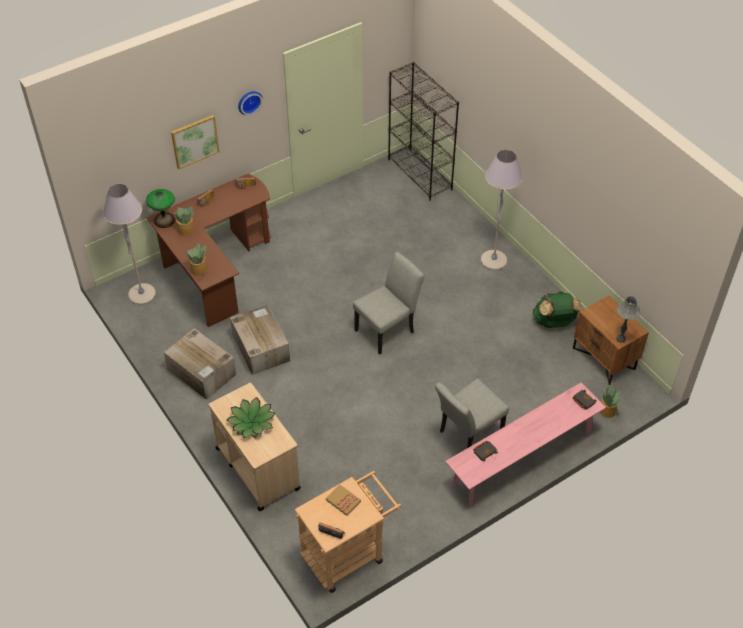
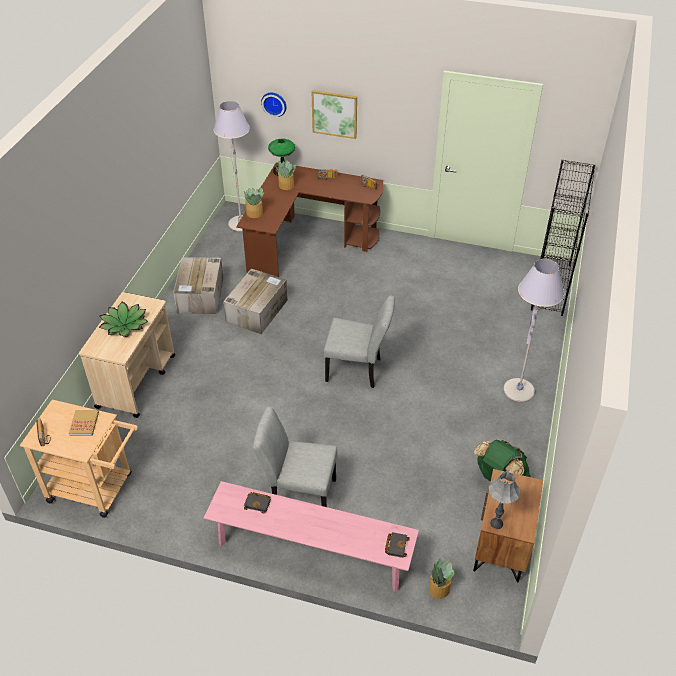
camera: 50 degrees right, 5 degrees down
wall clock [238,91,263,115] -> wall clock moved to [261,93,286,117]

